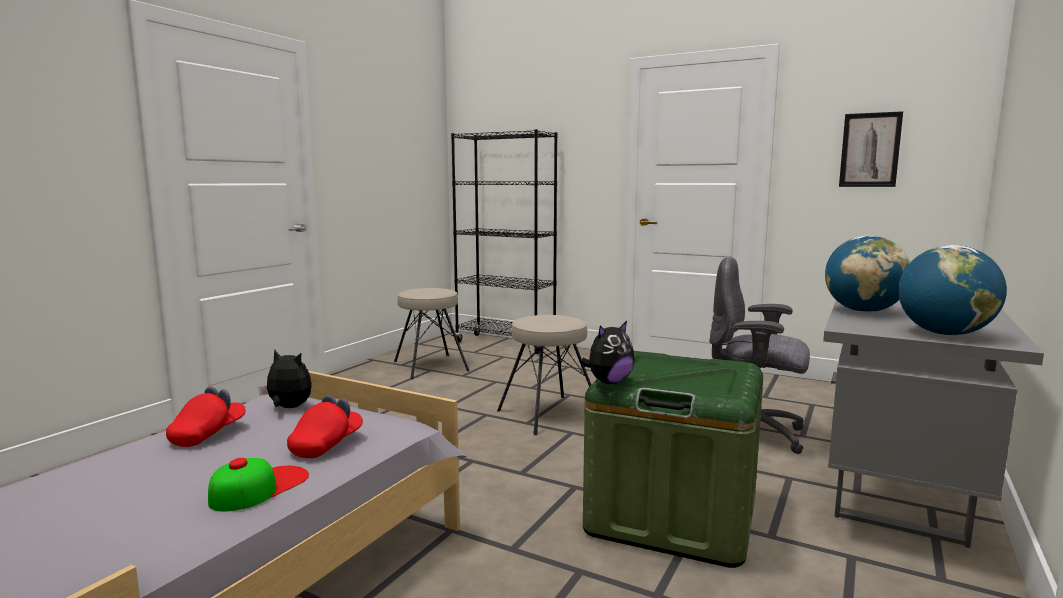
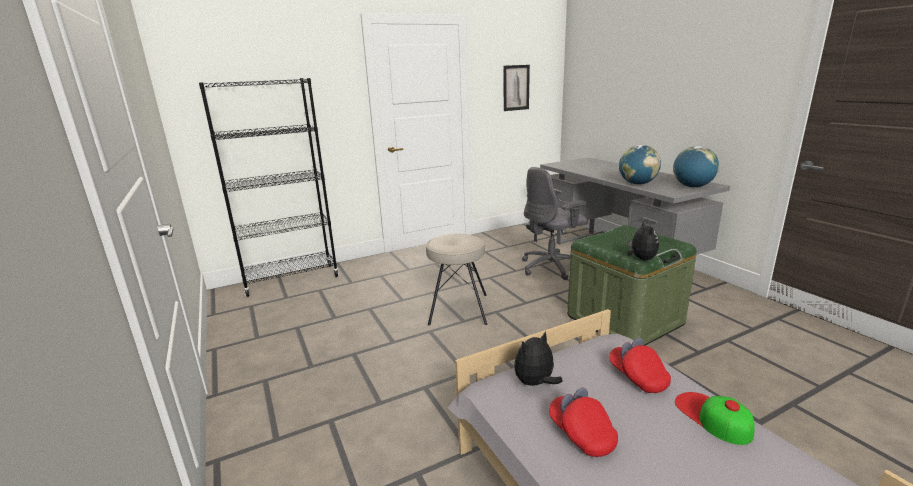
camera: 55 degrees left, 10 degrees up
beige stool [394,288,470,379] -> none

